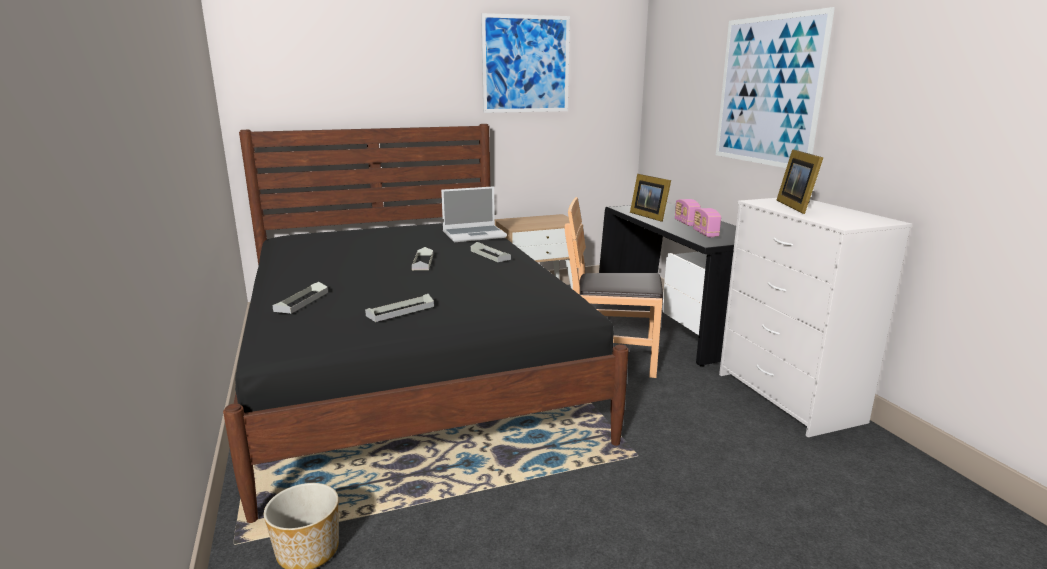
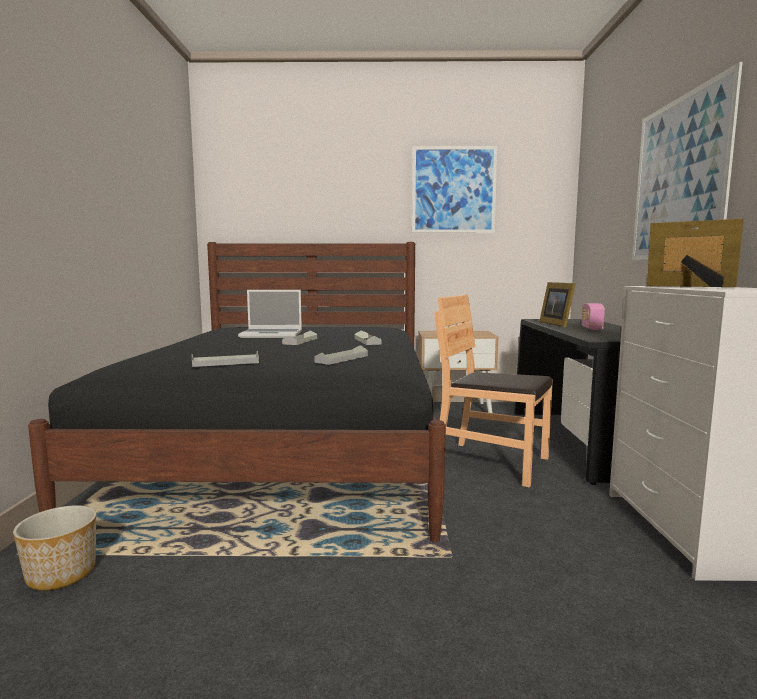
camera: 20 degrees right, 10 degrees down
grey tray [272,282,328,314] -> grey tray moved to [314,345,368,365]
laptop [441,186,507,242] -> laptop moved to [238,290,302,338]
radio [693,208,721,237] -> none
picture frame [776,149,823,214] -> picture frame turned 105 degrees clockwise [647,218,744,287]

